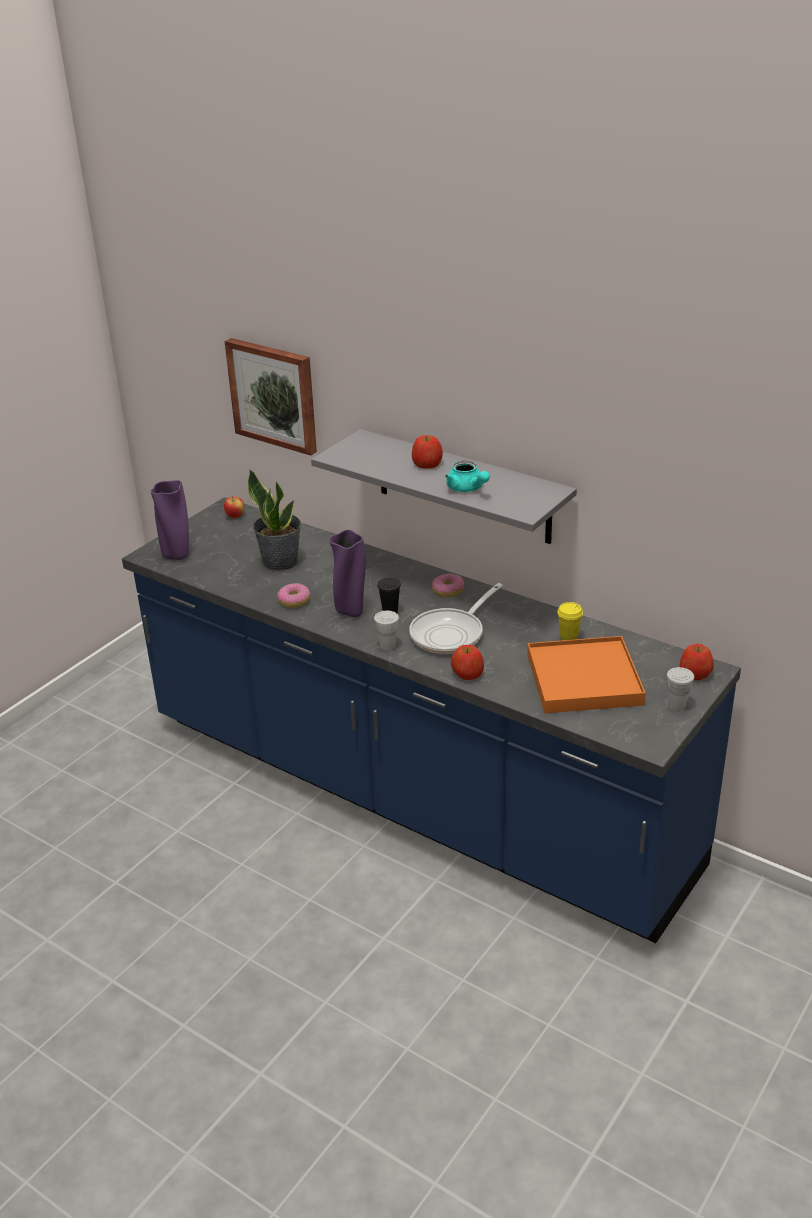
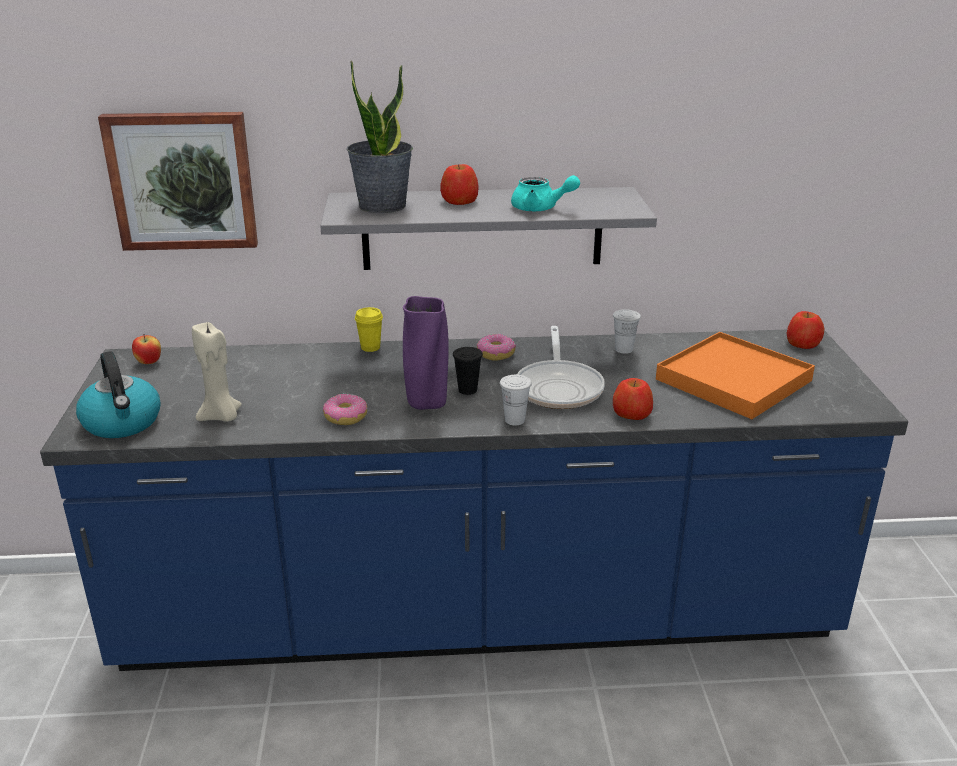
camera: 40 degrees left, 5 degrees down
purple vase [150,480,189,560] -> kettle [76,351,161,438]
potted plant [247,469,301,571] -> potted plant moved to [346,60,413,213]
yellow cup [557,602,583,640] -> yellow cup moved to [355,307,383,352]
white cup [667,667,694,710] -> white cup moved to [613,309,641,354]
none -> beige candle [192,322,242,422]

